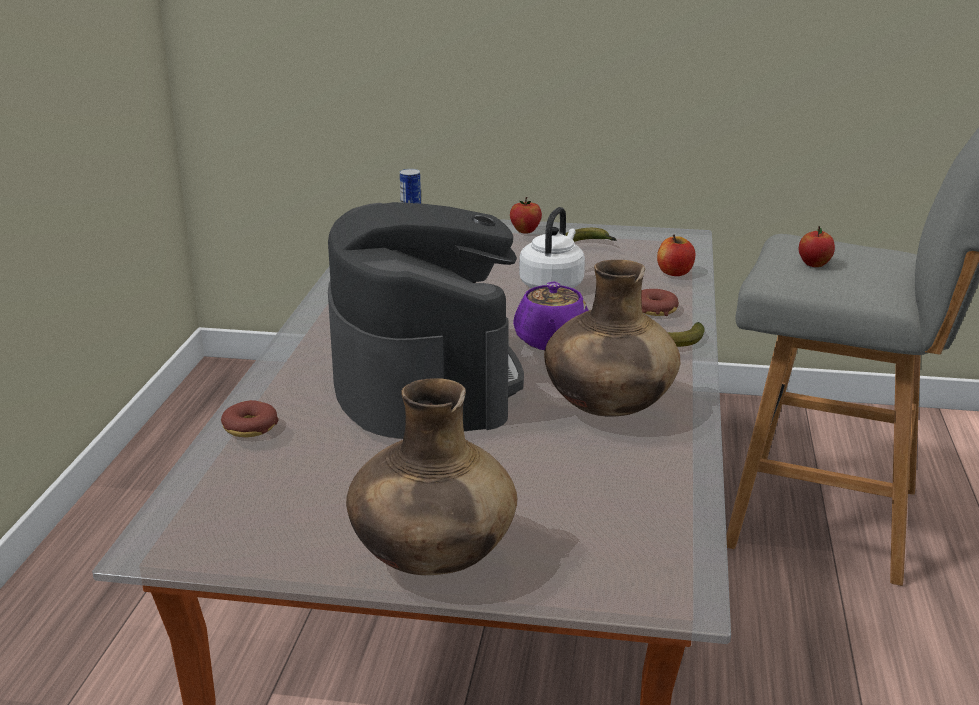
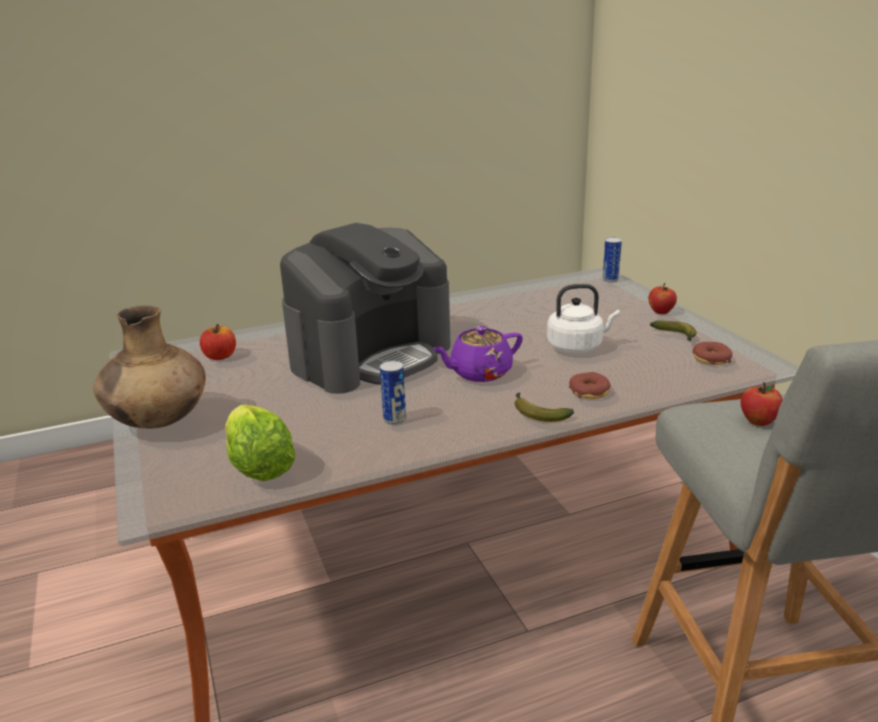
camera: 60 degrees right, 0 degrees up
donut [221,400,279,438] -> donut moved to [692,342,733,365]
brown vase [544,260,680,417] -> can [380,360,406,425]
apple [657,235,695,276] -> apple moved to [200,324,236,360]
none -> lettuce [225,405,296,481]

